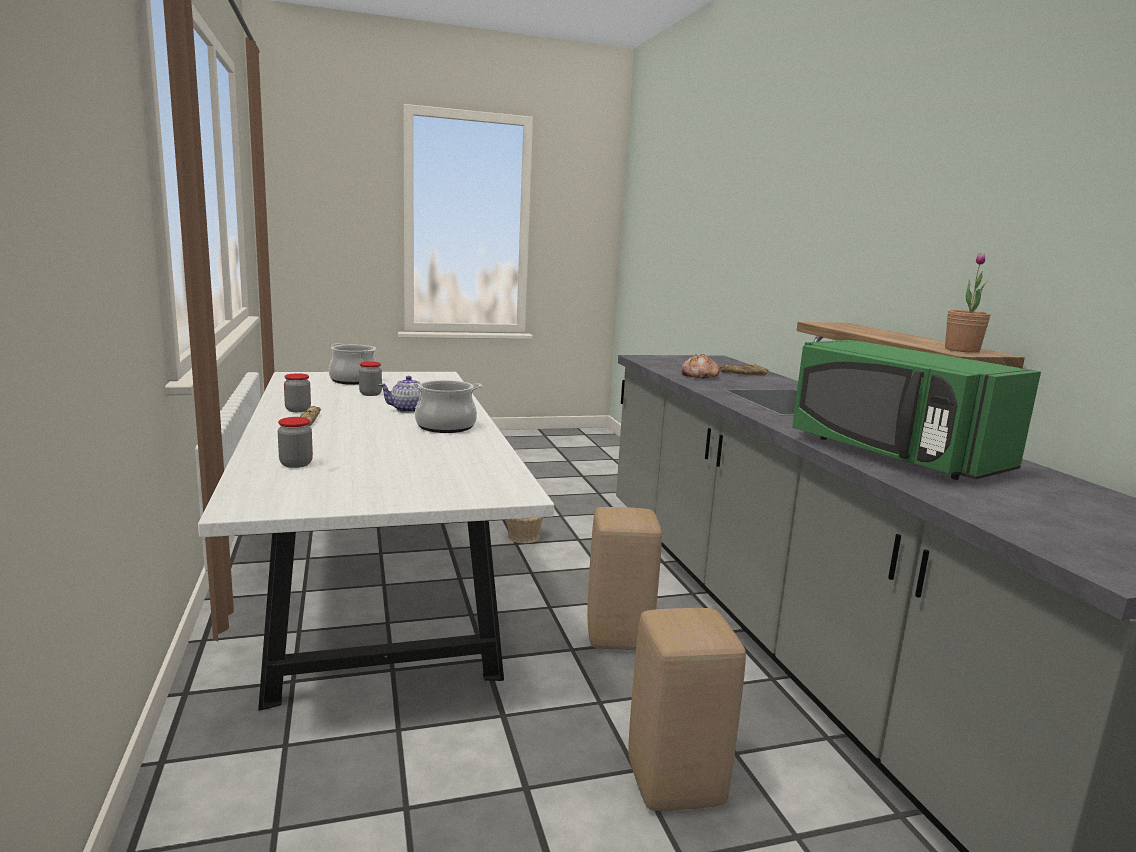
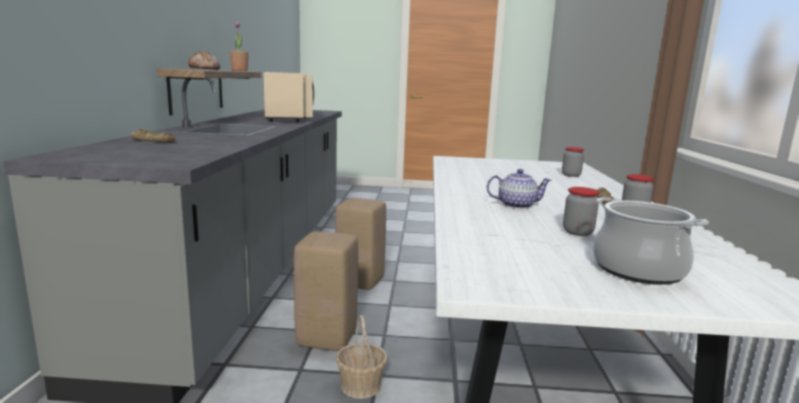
camera: 160 degrees left, 0 degrees up
cooking pot [410,380,482,433] -> none
beige stool [628,608,746,811] -> beige stool moved to [294,231,358,351]
bread [681,354,720,379] -> bread moved to [188,51,220,70]
green microwave [792,340,1041,480] -> beige microwave [263,72,314,122]

